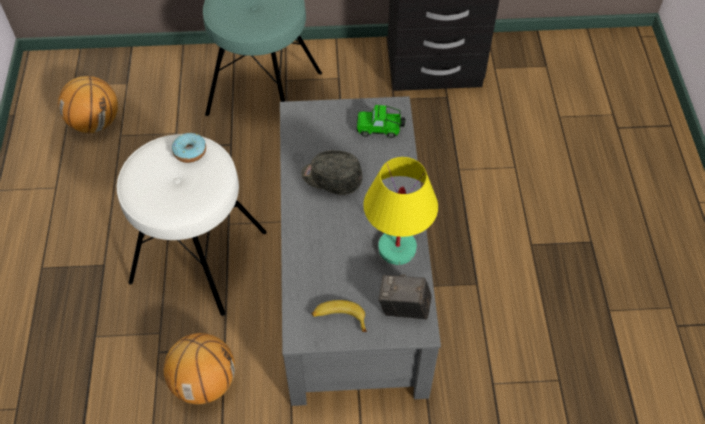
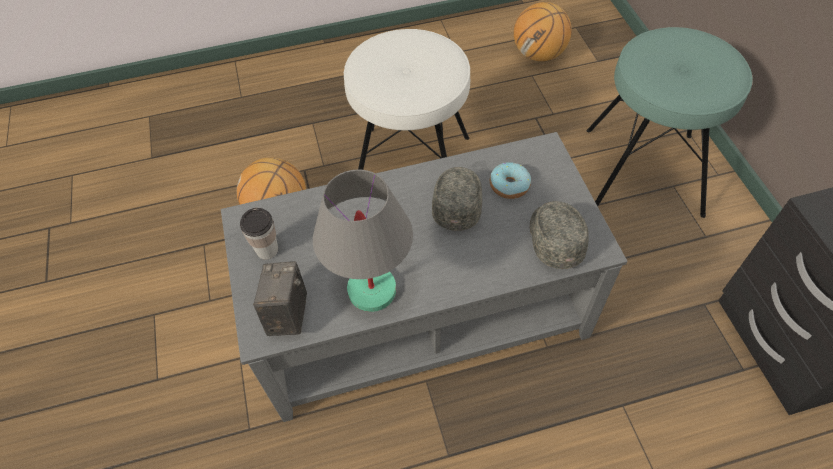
camera: 80 degrees right, 0 degrees up
donut [172,133,206,163] -> donut moved to [490,162,531,199]
banana [312,300,367,332] -> cup [240,208,278,260]
toy car [357,105,406,138] -> grey cap [530,201,589,269]
yellow table lamp [363,157,438,265] -> grey table lamp [313,170,413,312]

